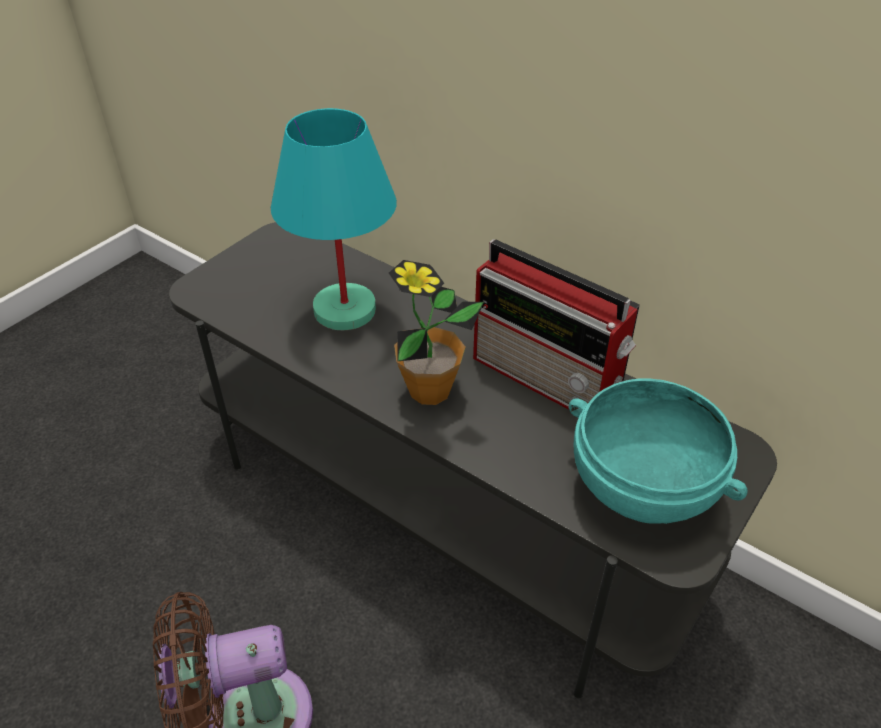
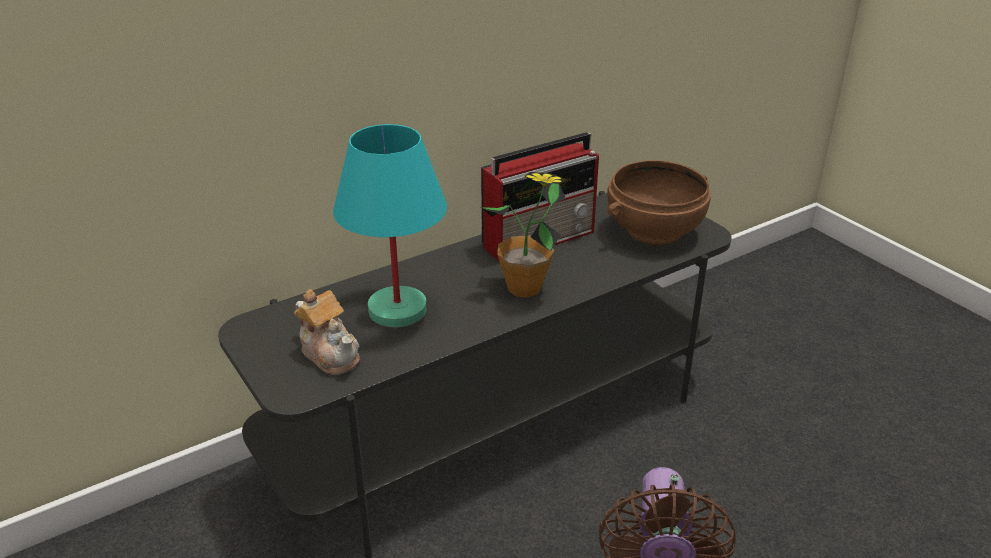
camera: 70 degrees left, 10 degrees down
turquoise bowl [569,378,748,524] -> brown bowl [607,160,711,245]
none -> teapot [294,289,360,375]

